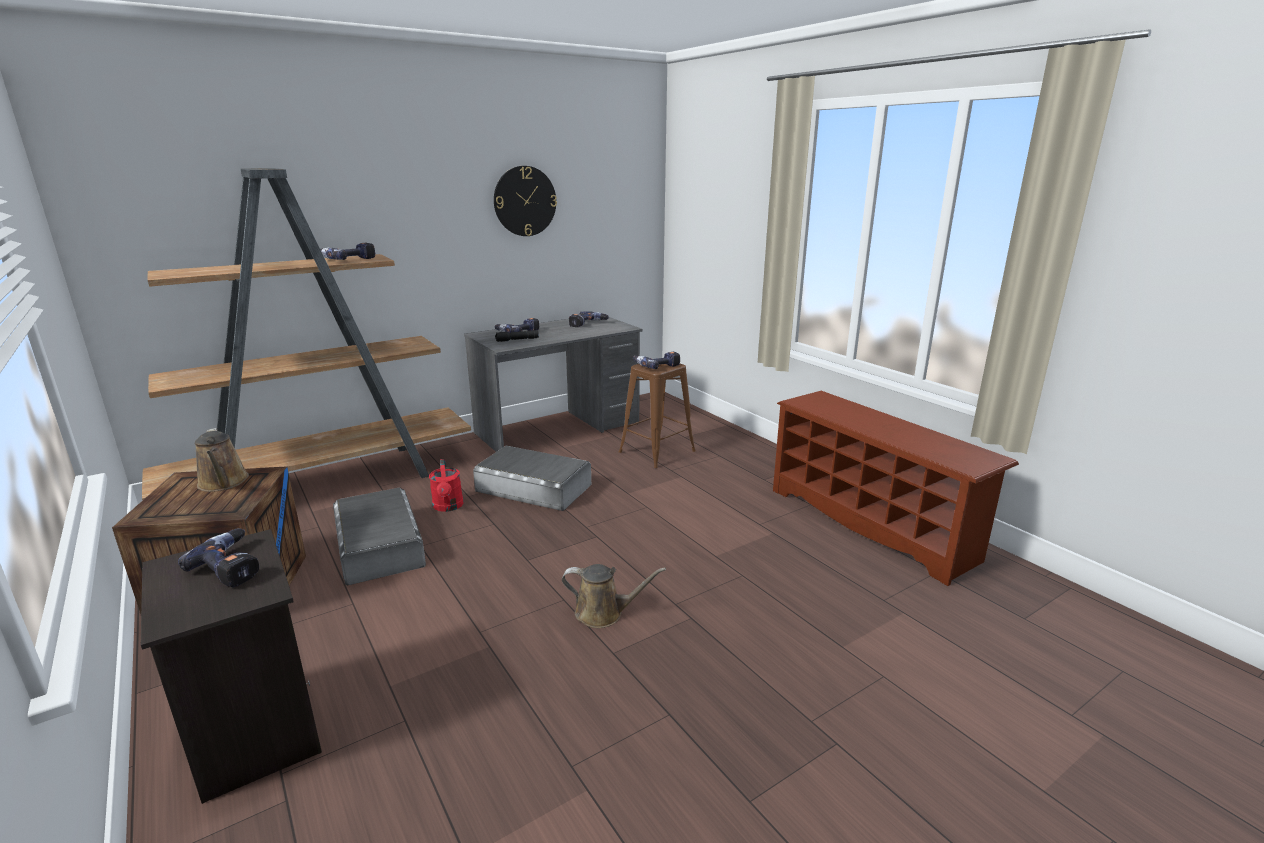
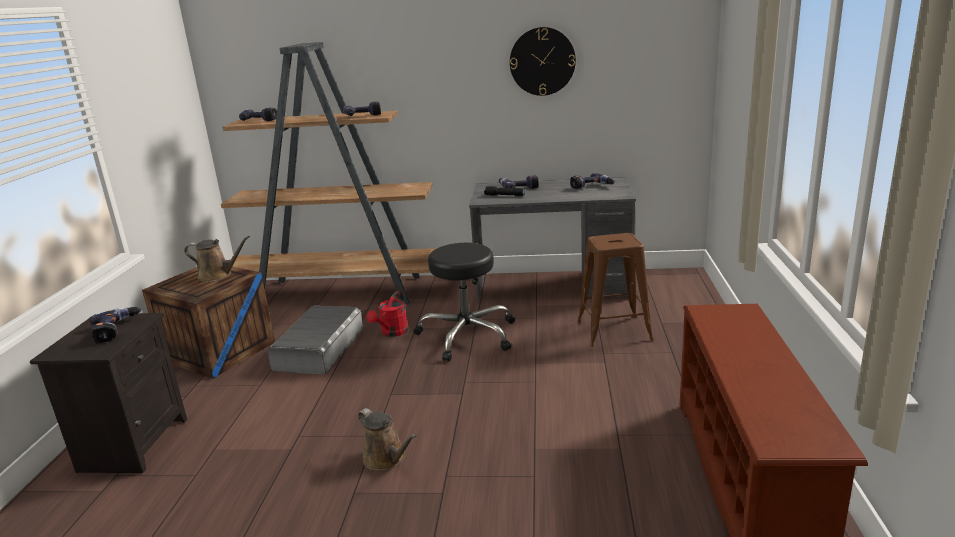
camera: 40 degrees right, 0 degrees up
brown watering can [195,428,249,492] -> brown watering can turned 90 degrees counterclockwise [184,236,250,282]
grey storage box [473,446,591,511] -> black stool [413,243,515,361]
power drill [633,352,680,369] -> power drill moved to [239,107,277,121]

